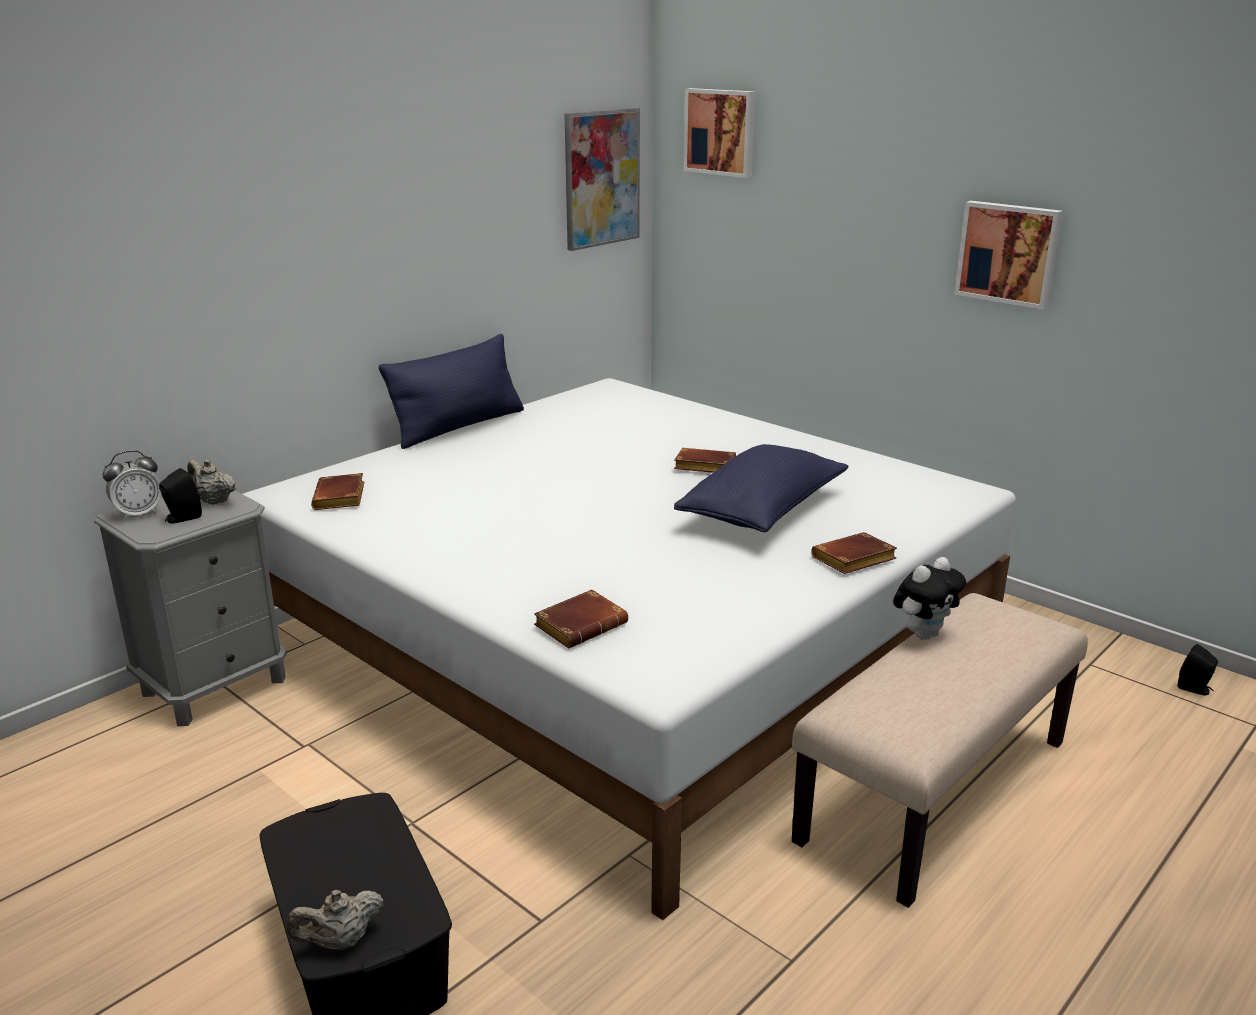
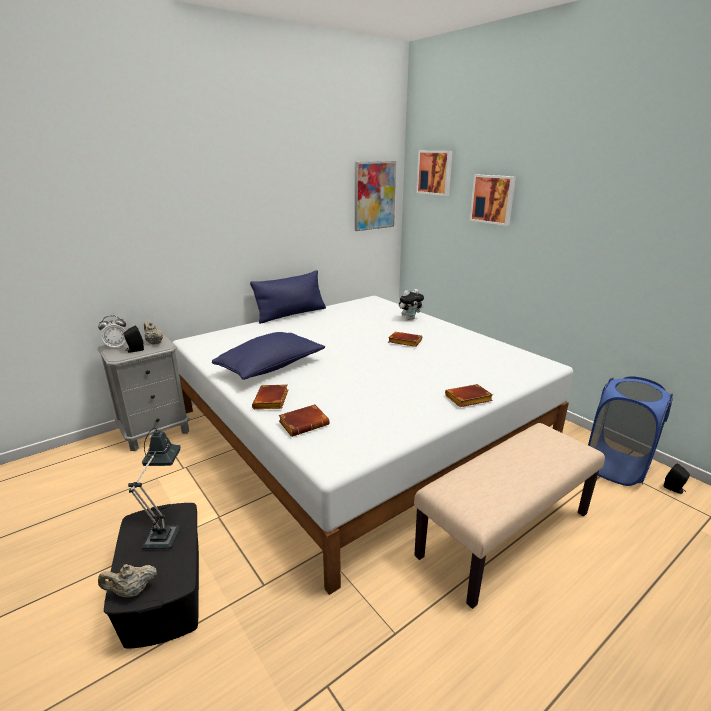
camera: 10 degrees right, 0 degrees up
brown book [311,473,364,510] -> brown book moved to [252,384,288,409]
blue pillow [674,444,849,532] -> blue pillow moved to [212,332,325,380]
plush toy [893,557,966,640] -> plush toy moved to [399,289,424,320]
picture [954,201,1063,309] -> picture moved to [470,175,516,226]
none -> table lamp [128,428,181,549]
none -> blue laundry basket [588,376,673,486]

